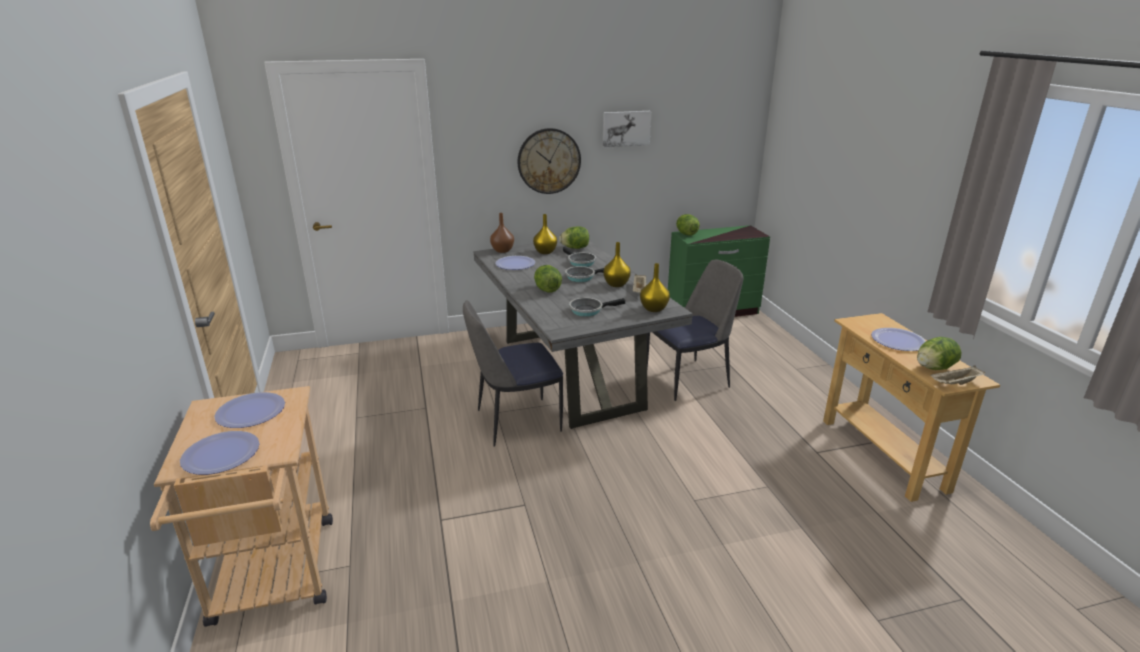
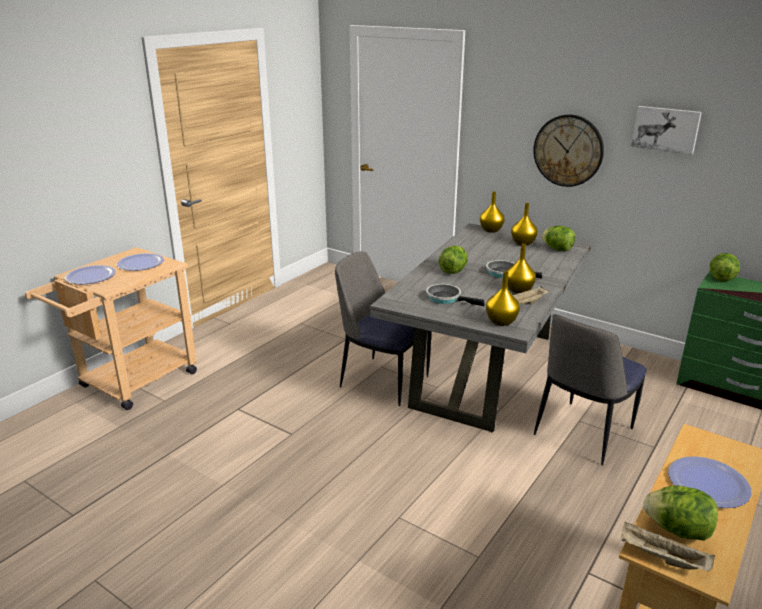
camera: 50 degrees right, 0 degrees up
brown vase [490,213,514,253] -> yellow vase [480,192,505,233]
plate [495,256,535,270] -> none
frying pan [563,247,596,267] -> none
chair [646,260,743,401] -> chair turned 105 degrees clockwise [534,314,647,465]

